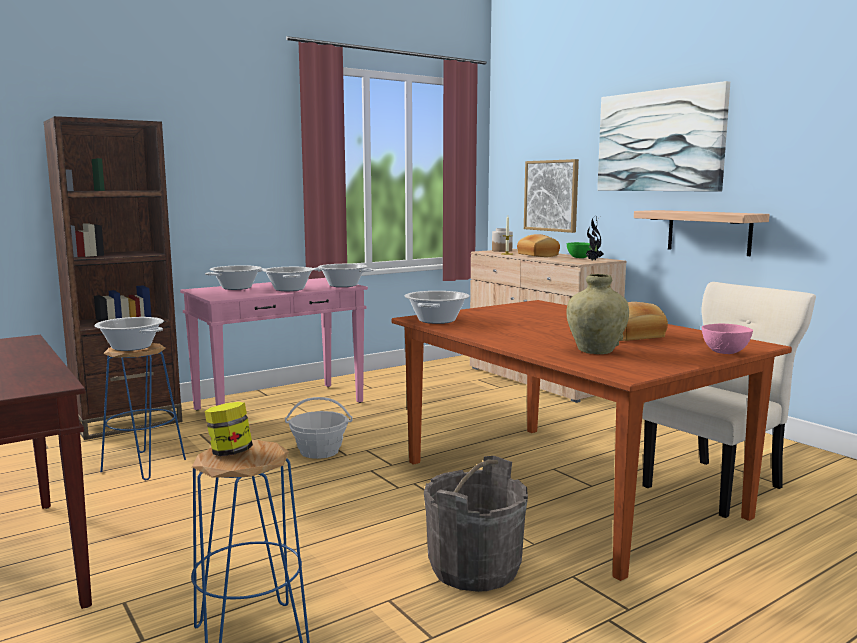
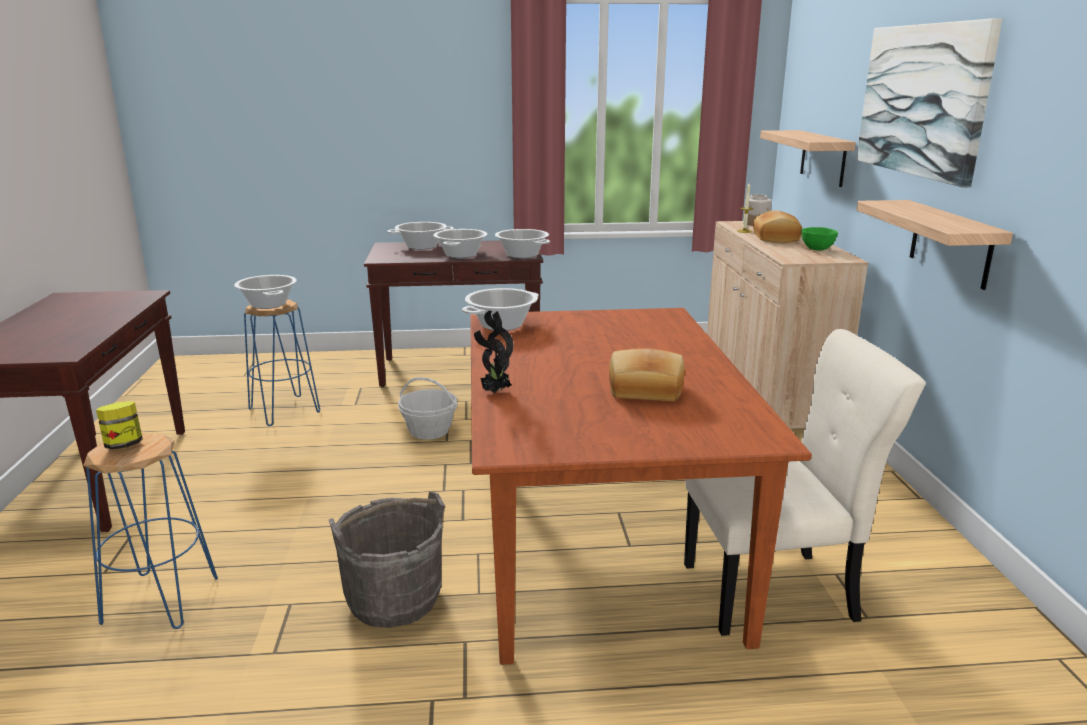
camera: 30 degrees right, 10 degrees up
brown bookcase [44,116,182,440] -> none
pink console table [180,278,368,410] -> brown console table [364,240,543,387]
picture [524,159,579,233] -> shelf [760,130,856,187]
beige vase [566,274,629,354] -> none
potted plant [586,217,604,260] -> potted plant moved to [474,311,513,393]
pink bowl [702,324,753,354] -> none

